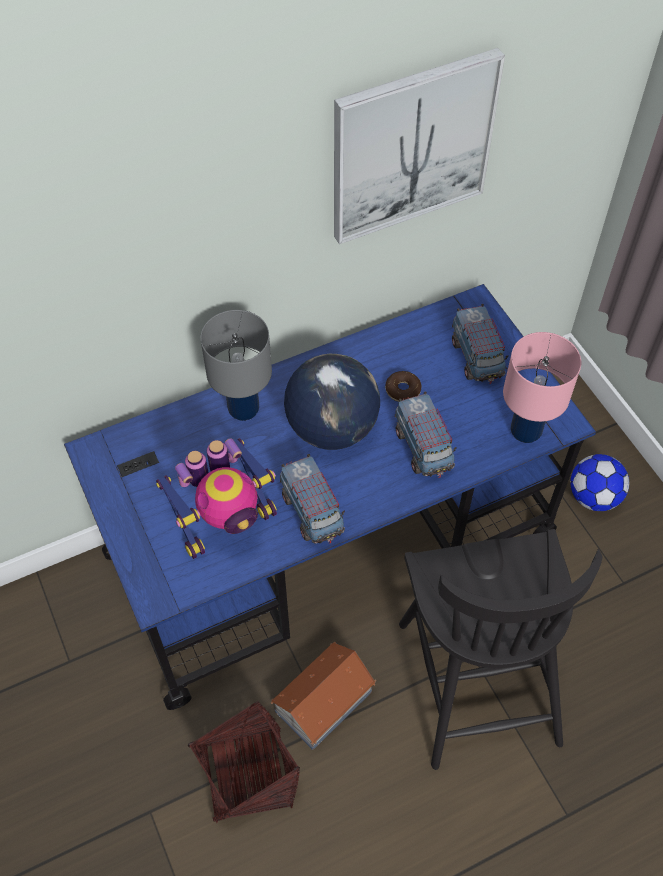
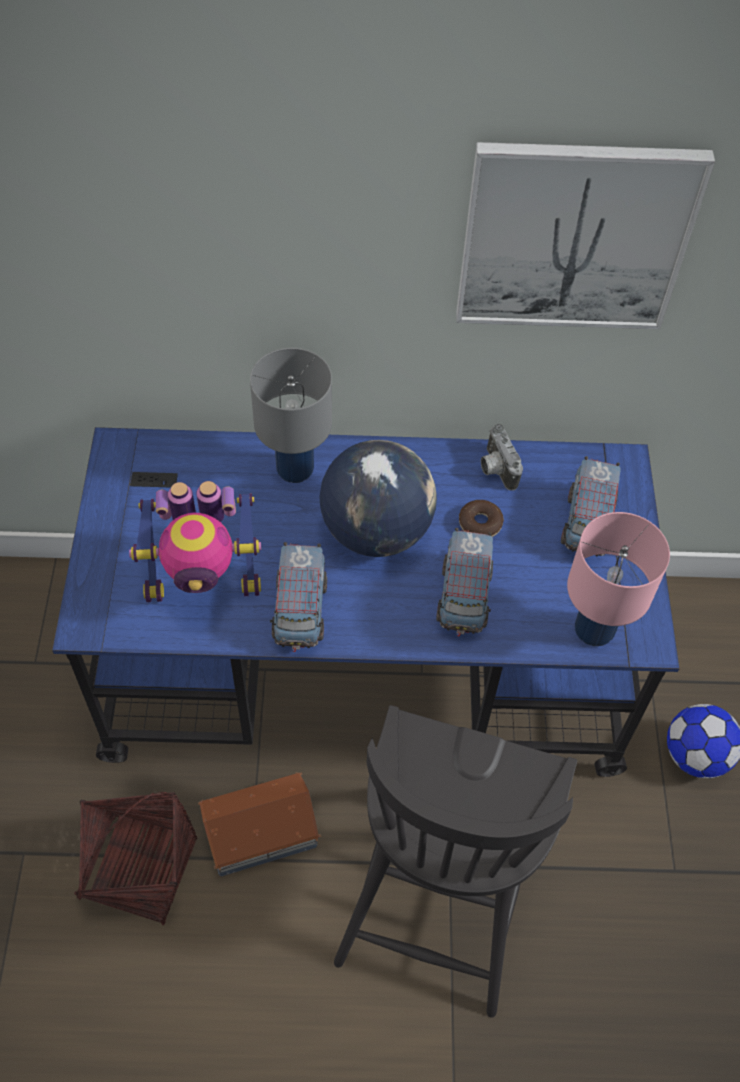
camera: 25 degrees right, 0 degrees up
none -> camera [481,424,523,491]

